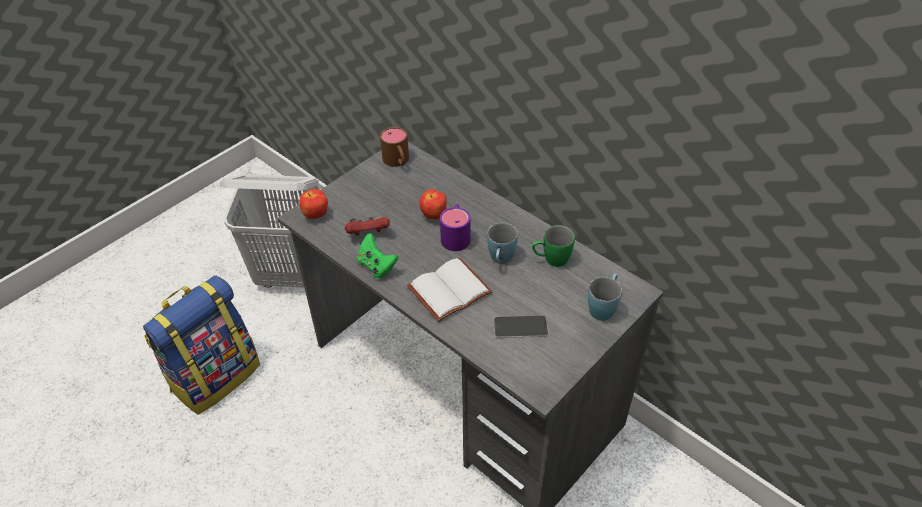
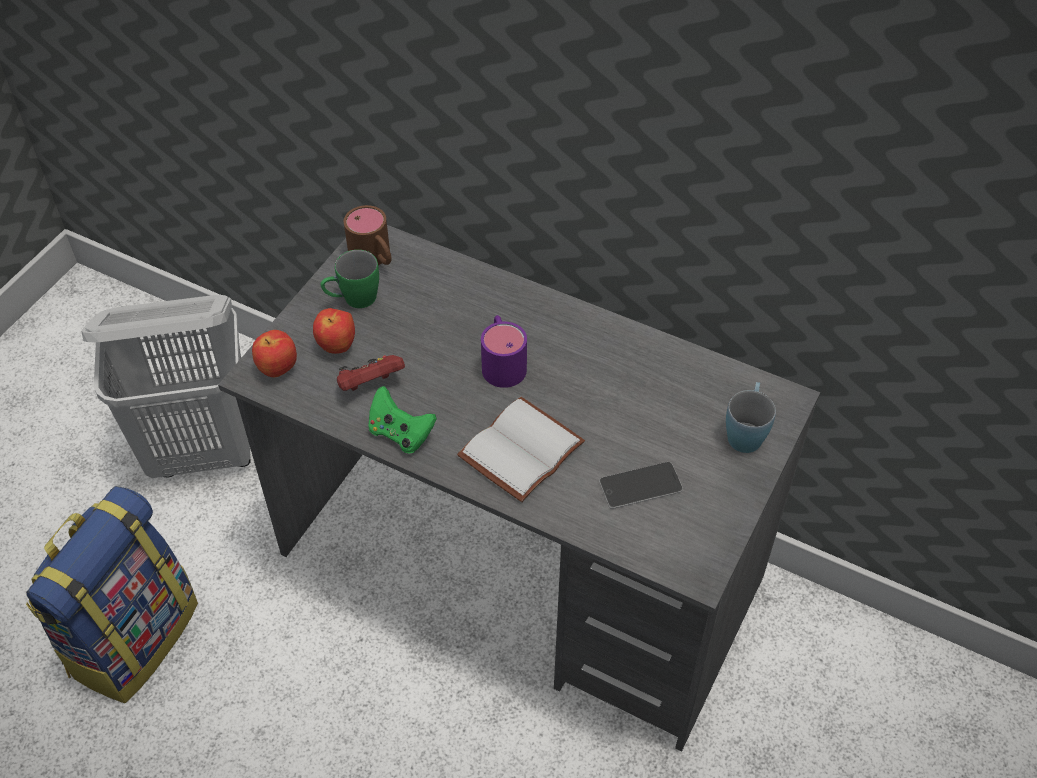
camera: 15 degrees left, 5 degrees up
apple [419,189,447,219] -> apple moved to [313,308,355,354]
blue mug [487,223,518,264] -> none
green mug [532,225,575,267] -> green mug moved to [320,250,379,308]

